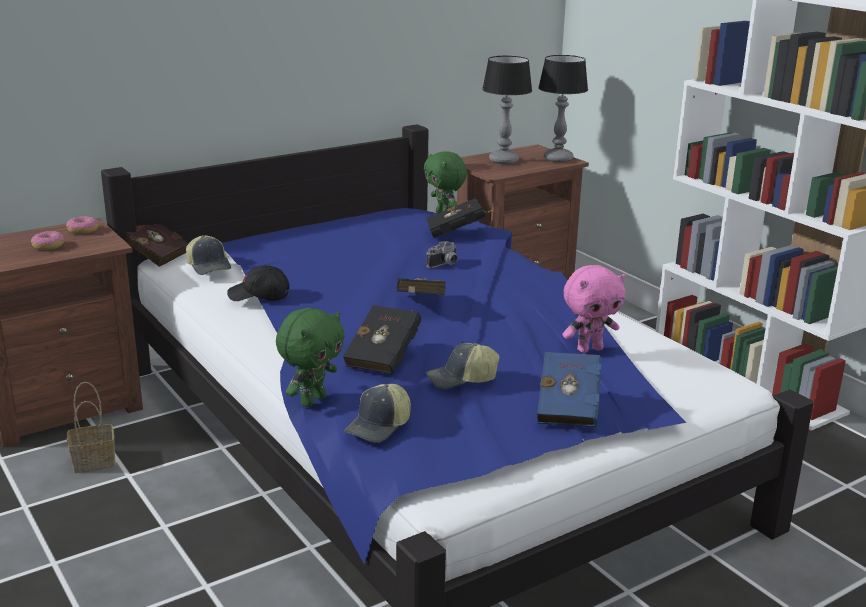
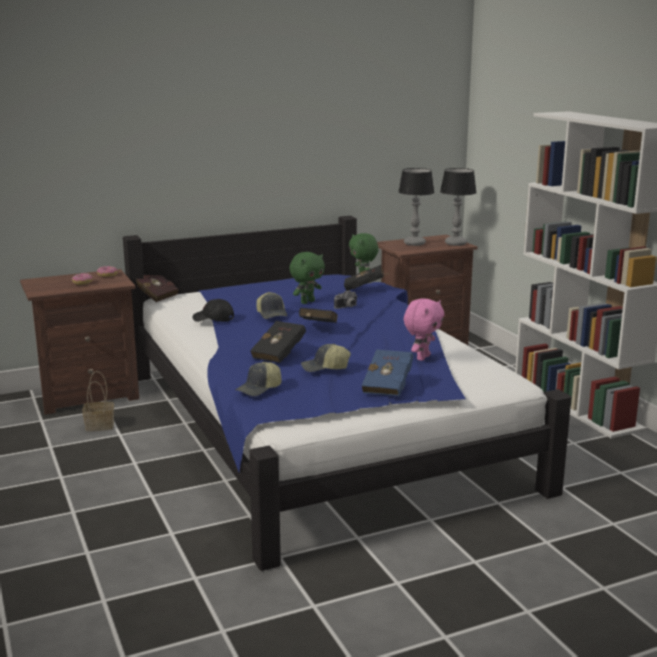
camera: 10 degrees right, 5 degrees down
cap [186,235,231,275] -> cap moved to [257,292,287,319]
green plush toy [276,308,345,407] -> green plush toy moved to [289,252,325,304]
pink plush toy [562,265,626,353] -> pink plush toy turned 45 degrees counterclockwise [404,298,444,361]

